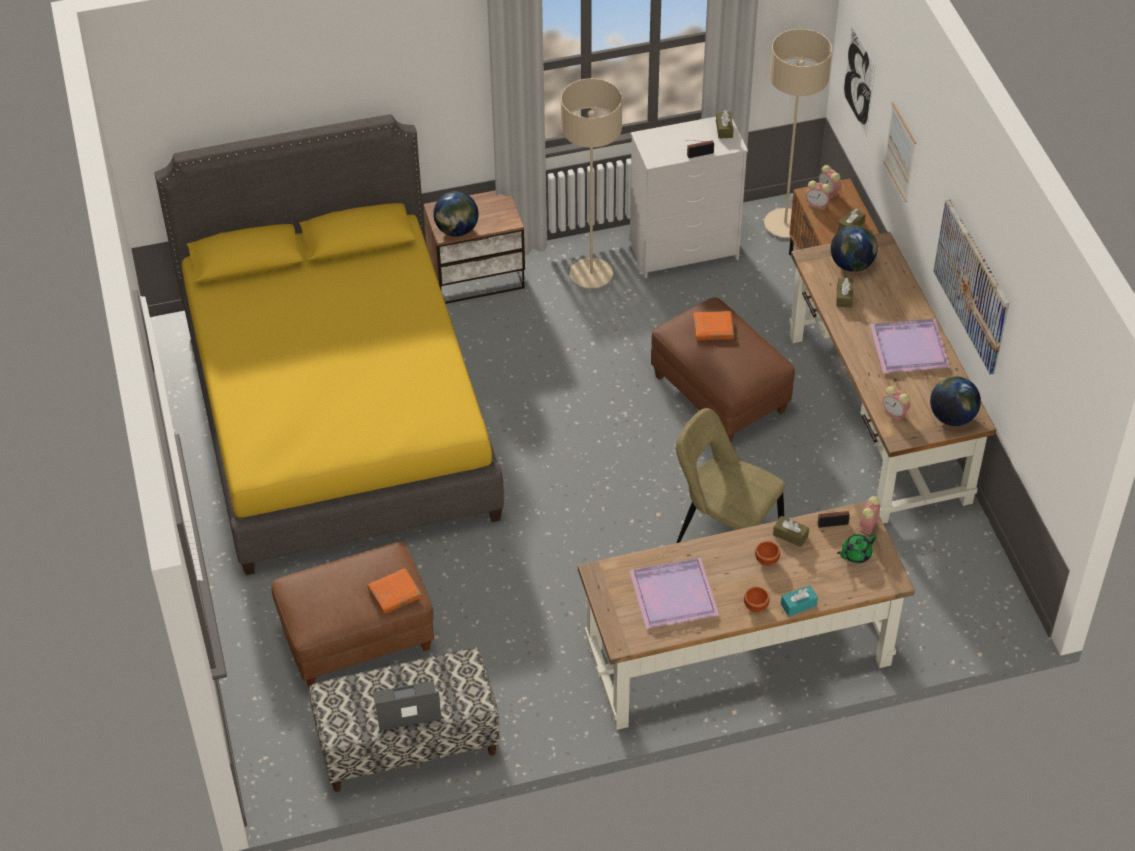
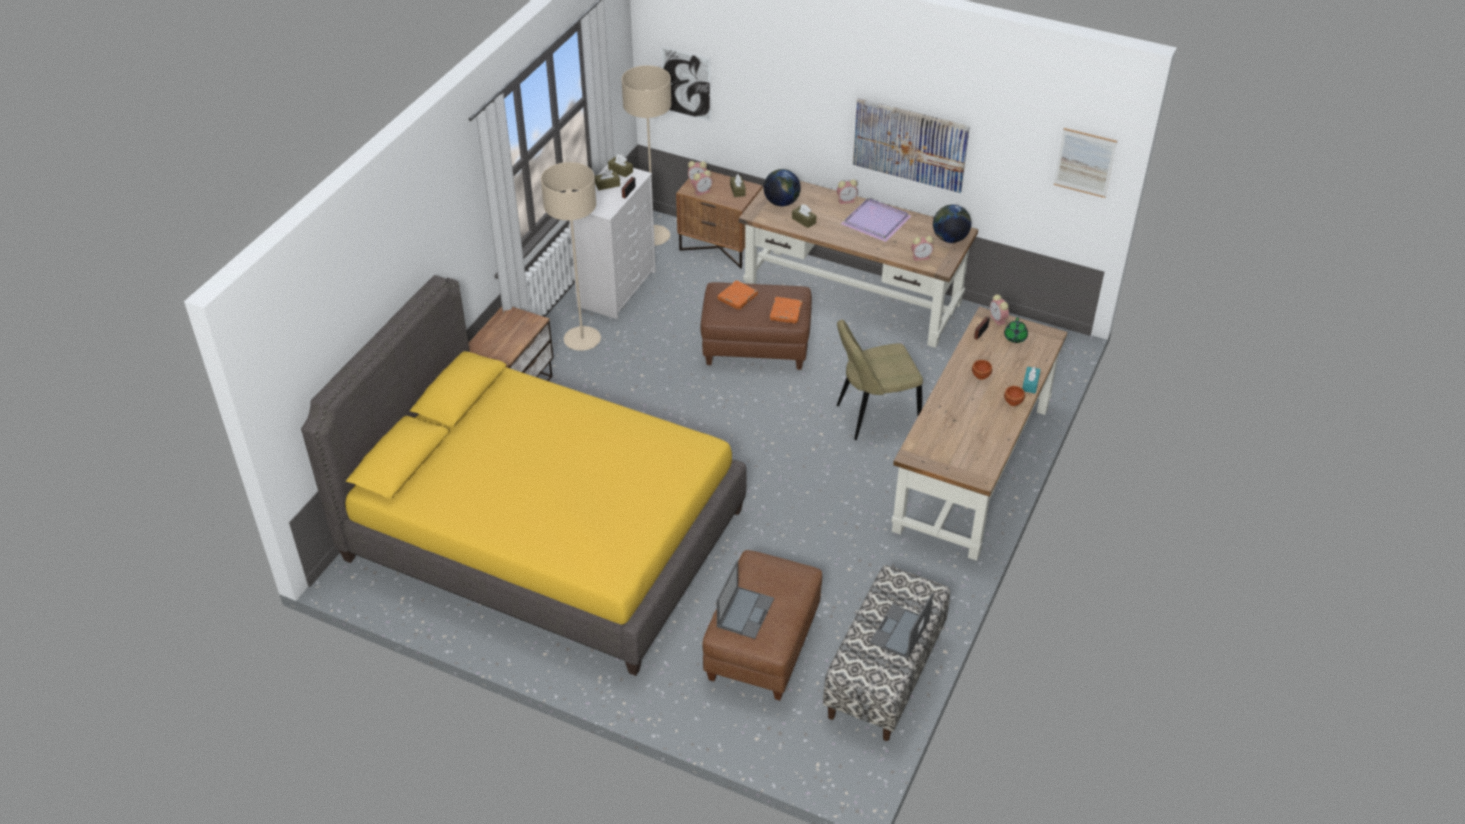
camera: 50 degrees left, 5 degrees down
orange book [368,568,422,614] -> orange book moved to [770,297,803,324]
globe [433,191,479,237] -> none
purple tray [629,558,719,629] -> none
brown tissue box [773,516,809,547] -> brown tissue box moved to [595,169,620,190]
picture [884,102,916,202] -> picture moved to [1054,128,1117,198]
none -> laptop [717,560,774,639]
none -> alarm clock [837,180,858,204]

